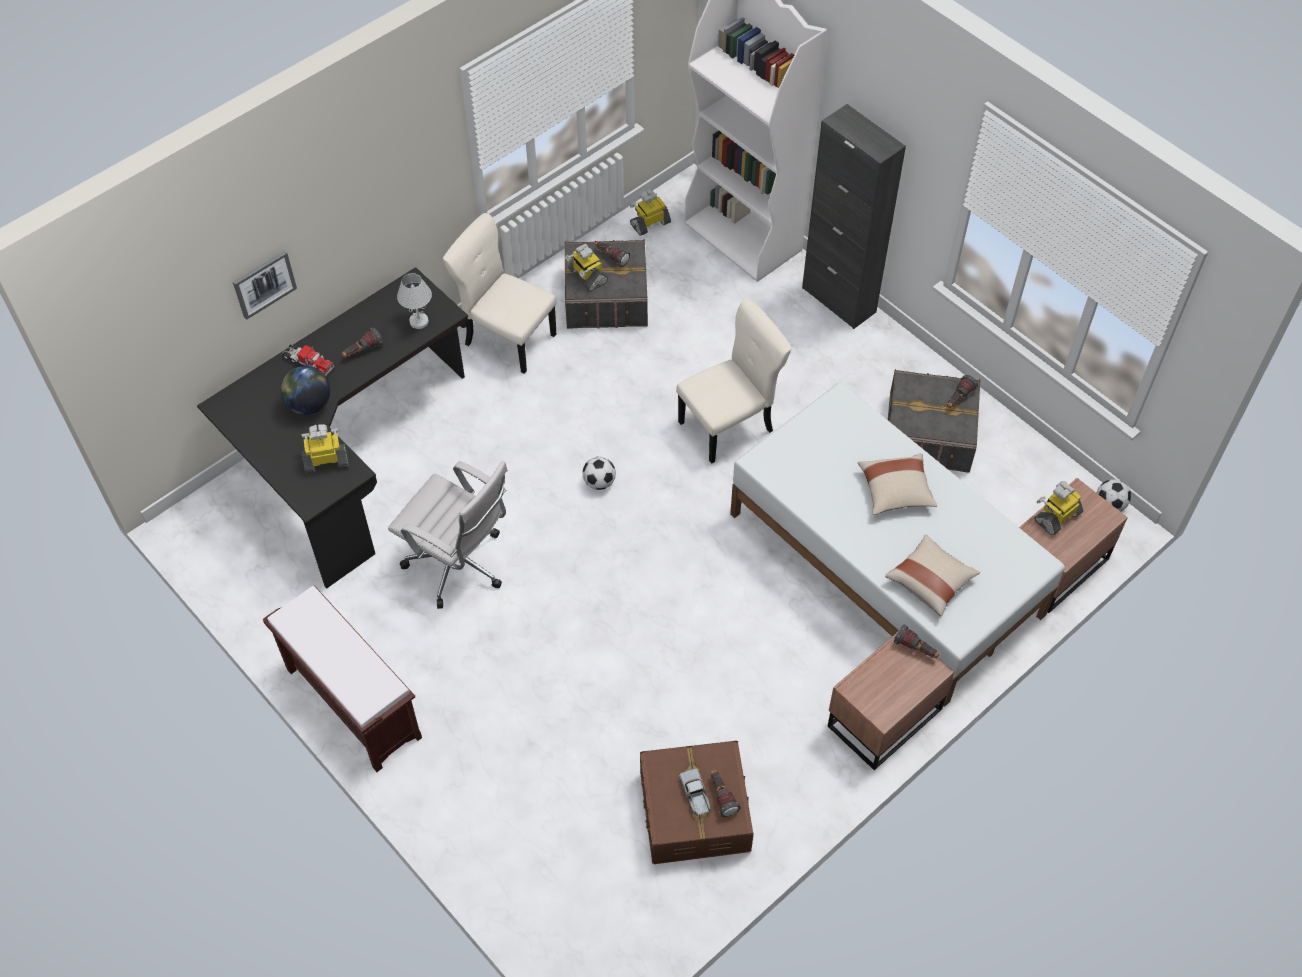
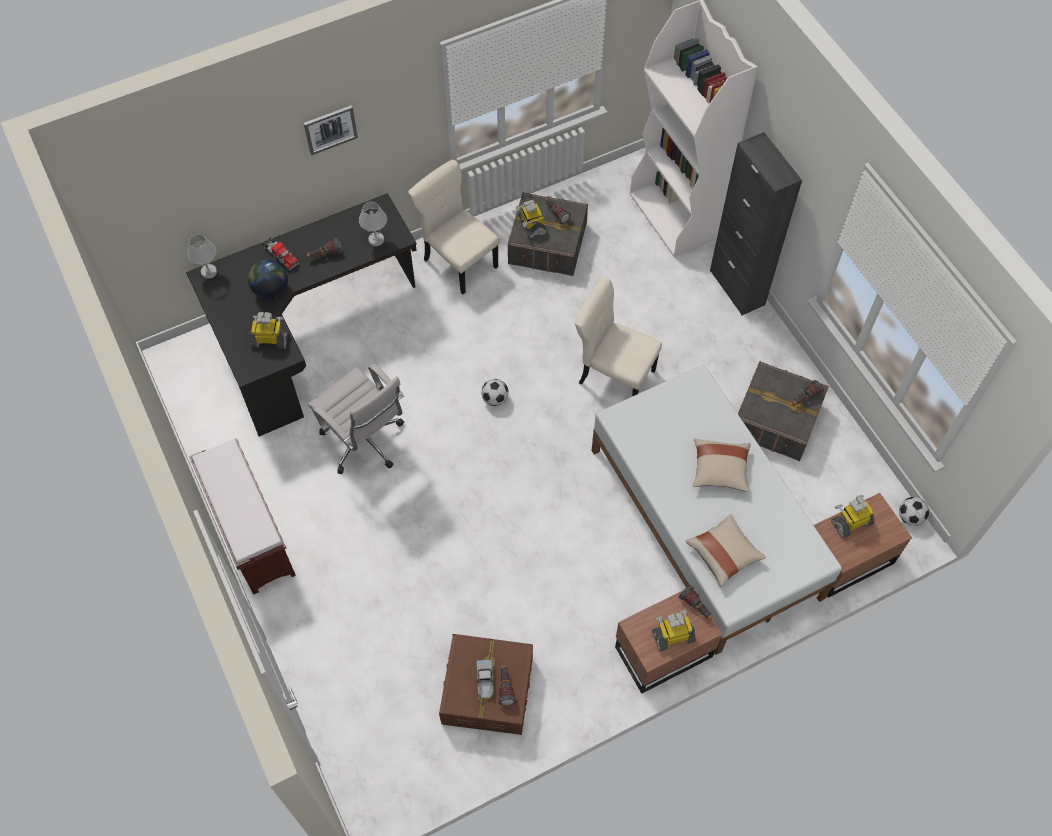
camera: 15 degrees right, 5 degrees up
picture [233,251,297,320] -> picture moved to [304,105,358,155]
toy robot [630,189,671,236] -> toy robot moved to [652,609,696,651]
beige chair [676,299,792,464] -> beige chair turned 135 degrees counterclockwise [575,277,662,396]
none -> white table lamp [187,234,217,279]

